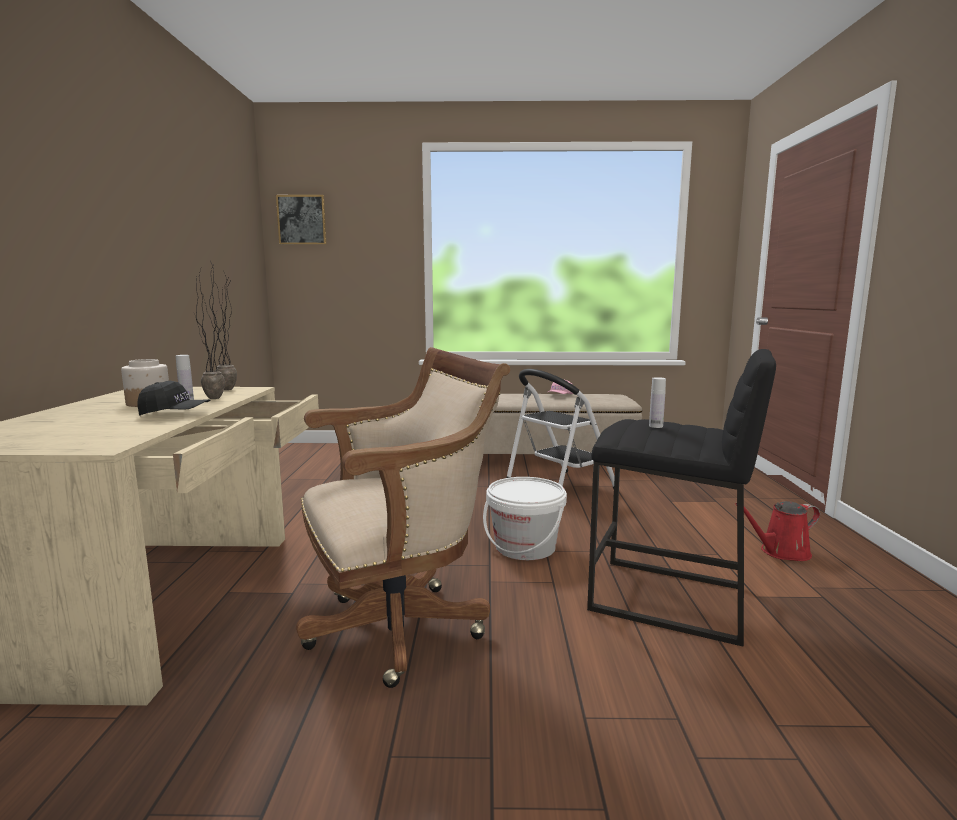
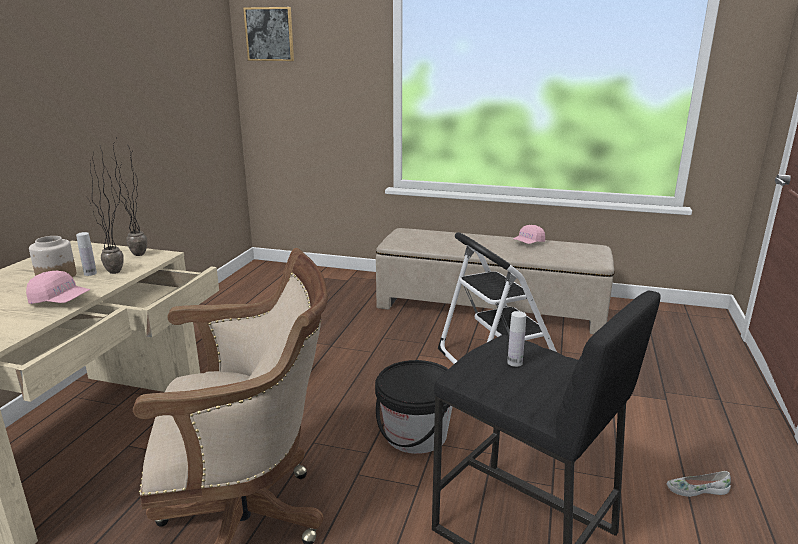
camera: 15 degrees right, 10 degrees up
black cap [138,381,210,416] -> pink cap [26,271,90,304]
white bucket [483,477,567,560] -> black bucket [375,360,452,454]
red watering can [735,501,820,561] -> white shoe [667,471,731,497]

